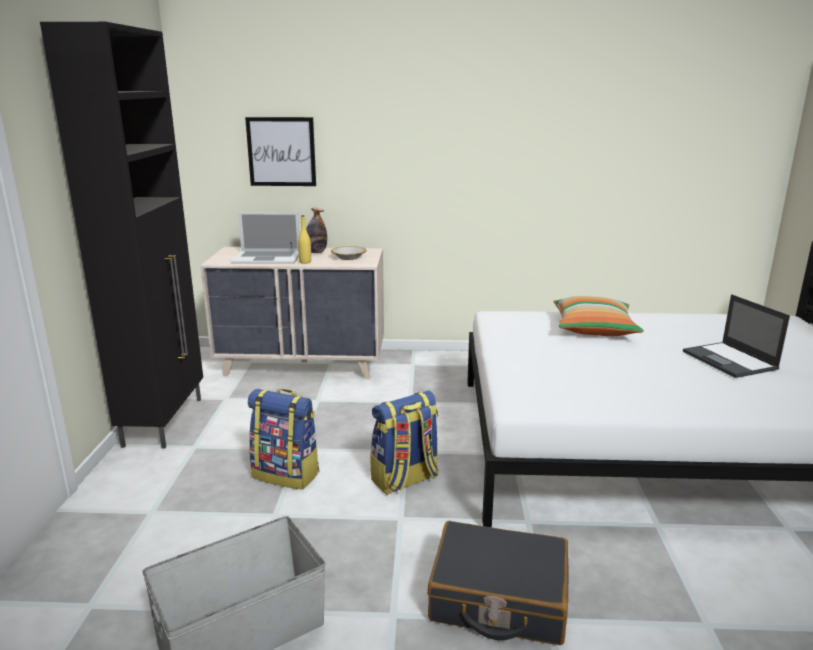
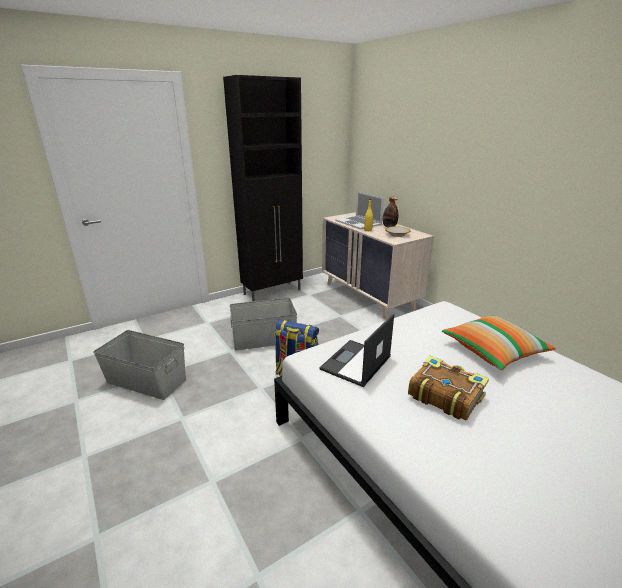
camera: 55 degrees right, 5 degrees up
picture [245,117,316,186] -> none
backpack [248,389,319,490] -> grey storage box [230,298,297,350]
black suitcase [427,521,569,645] -> none
laptop [683,294,790,378] -> laptop moved to [319,314,394,387]
none -> book [408,356,489,421]

